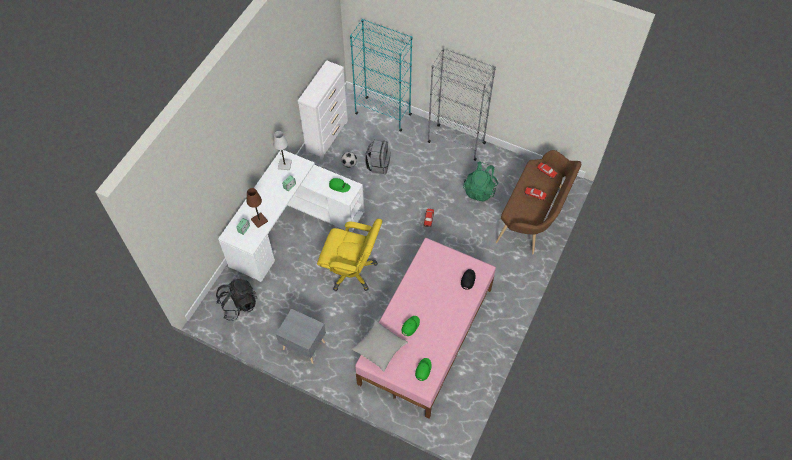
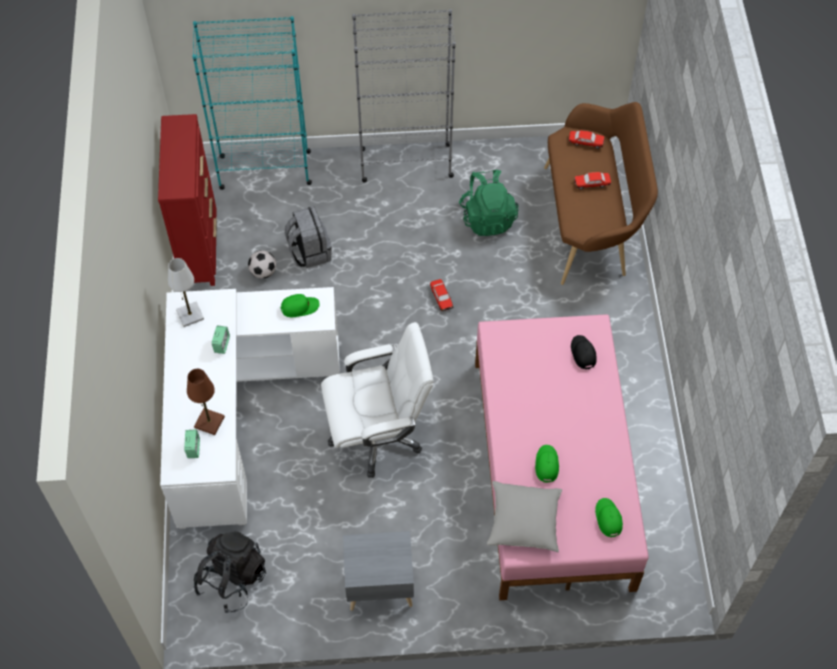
camera: 30 degrees left, 0 degrees up
white dresser [298,60,348,160] -> red dresser [158,114,217,286]
yellow office chair [317,219,382,291] -> white office chair [321,322,434,478]

